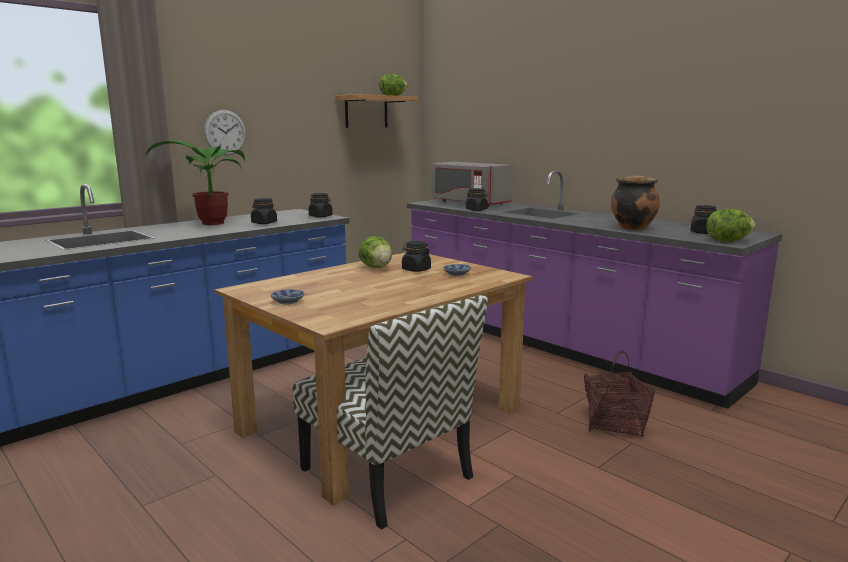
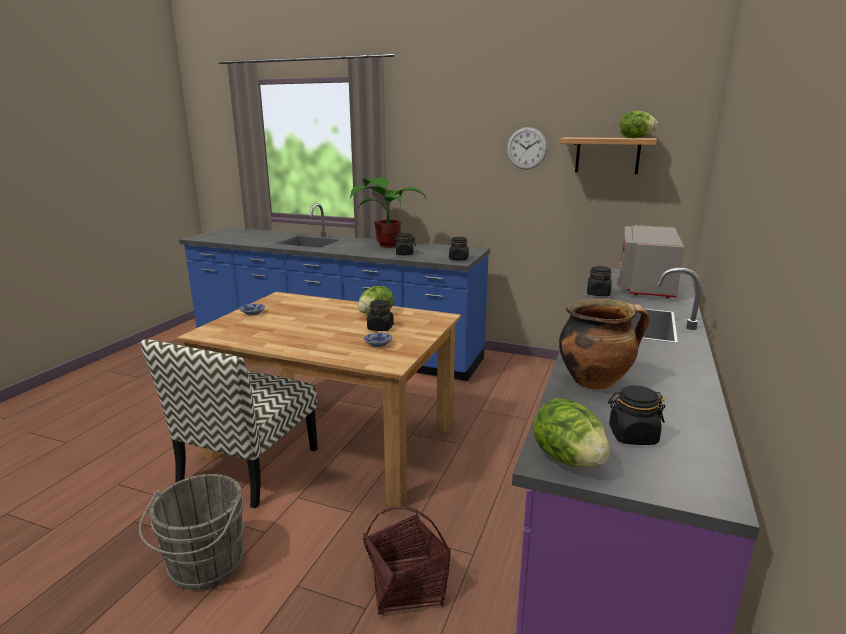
camera: 65 degrees right, 5 degrees up
wall clock [204,110,246,156] -> wall clock moved to [507,127,548,170]
none -> grey bucket [138,474,245,590]

